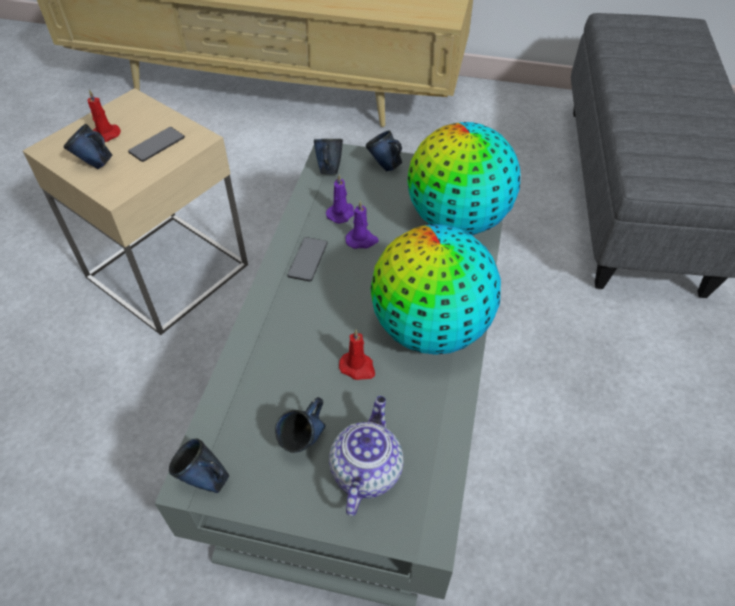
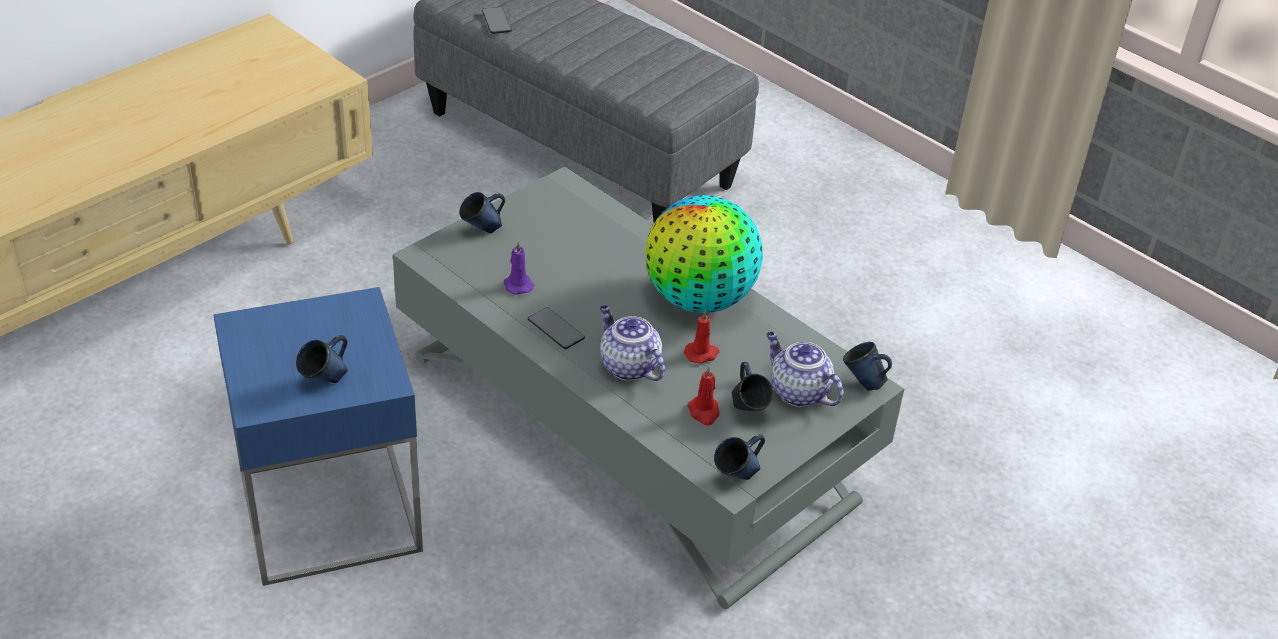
camera: 60 degrees left, 10 degrees down
beige side table [23,88,248,335] -> blue side table [213,287,423,586]
red candle [87,90,121,142] -> red candle moved to [687,366,720,426]
phone [128,127,185,162] -> phone moved to [482,7,512,34]
blue mug [314,139,343,174] -> blue mug moved to [843,342,892,391]
purple candle [346,200,379,249] -> none
globe [407,122,521,235] -> none
none -> teapot [600,305,665,381]

